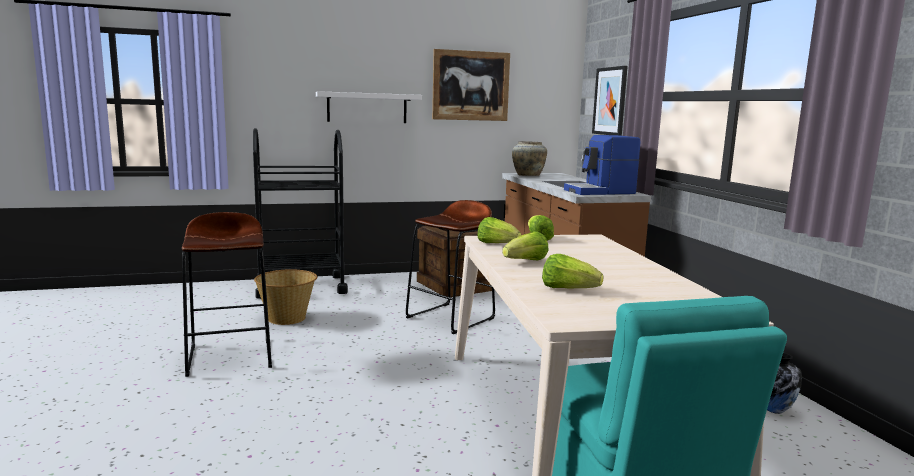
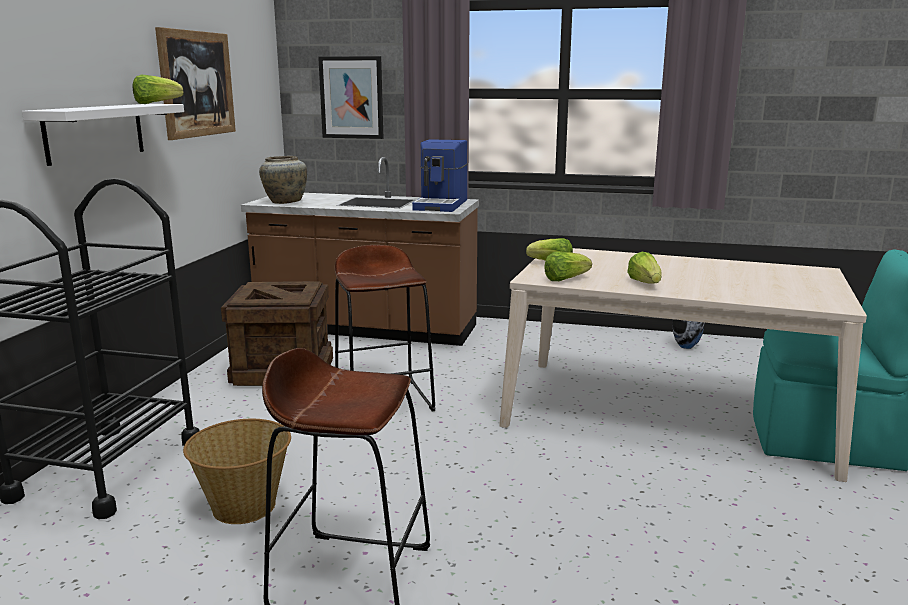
camera: 60 degrees left, 5 degrees up
lettuce [542,254,603,288] -> lettuce moved to [133,75,183,104]

